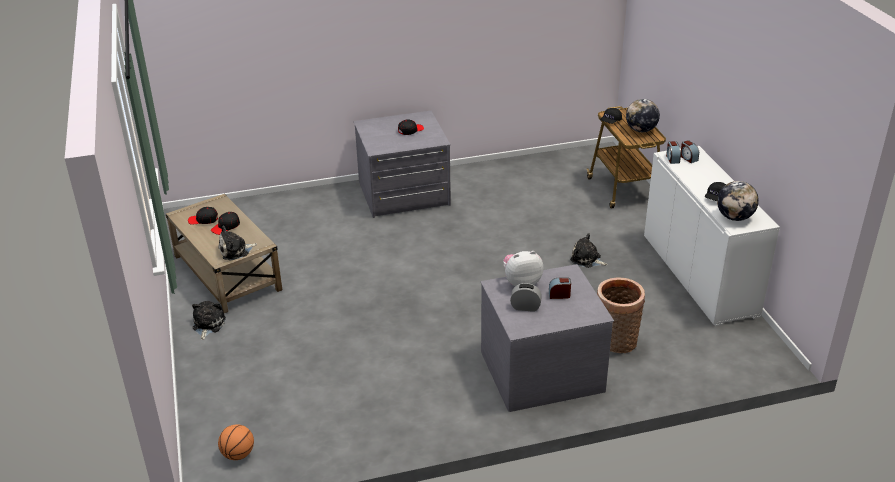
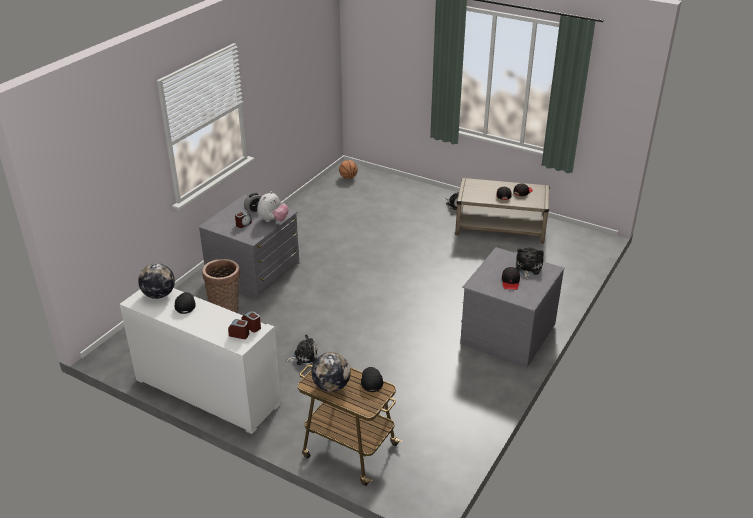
camera: 135 degrees right, 0 degrees up
plush toy [218,226,257,260] -> plush toy moved to [516,247,544,279]

